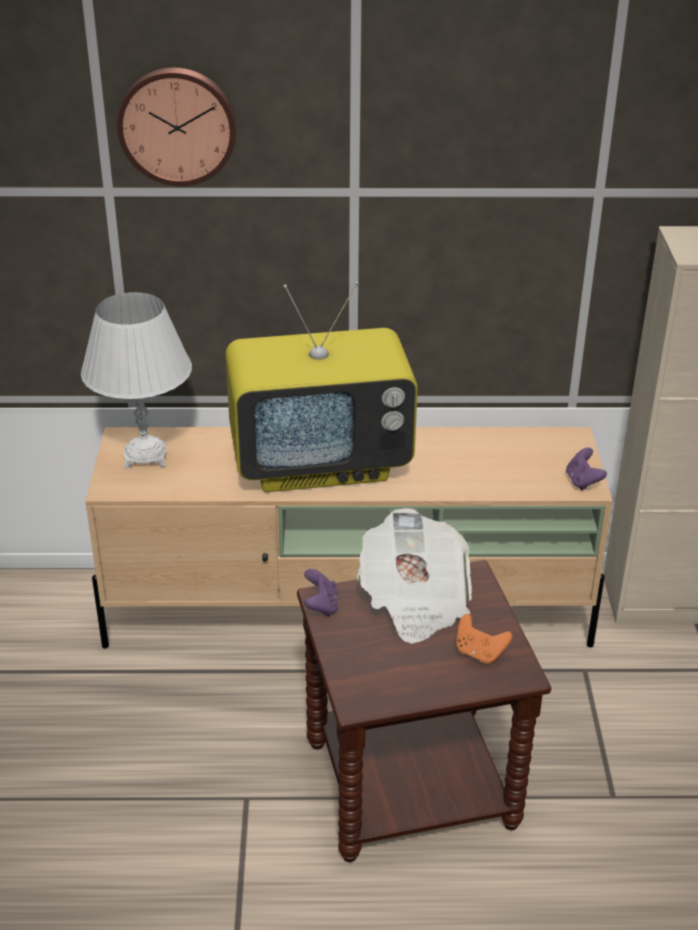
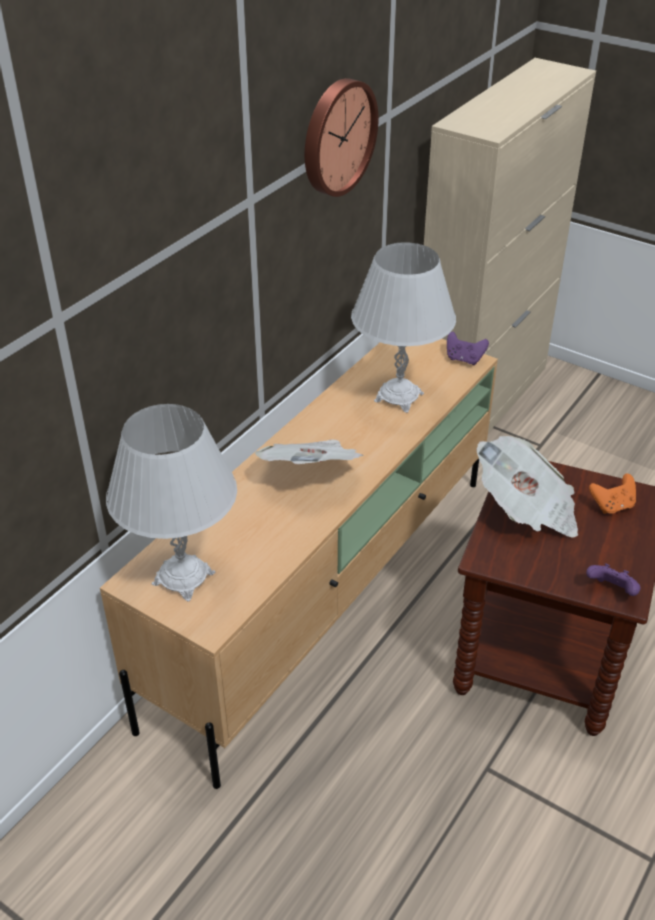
camera: 55 degrees left, 5 degrees up
wall clock [117,68,236,186] -> wall clock moved to [305,78,379,197]
television [226,282,418,492] -> newspaper [255,439,364,464]
purple game controller [304,569,338,617] -> purple game controller moved to [586,564,640,596]
none -> white table lamp [351,242,456,413]

